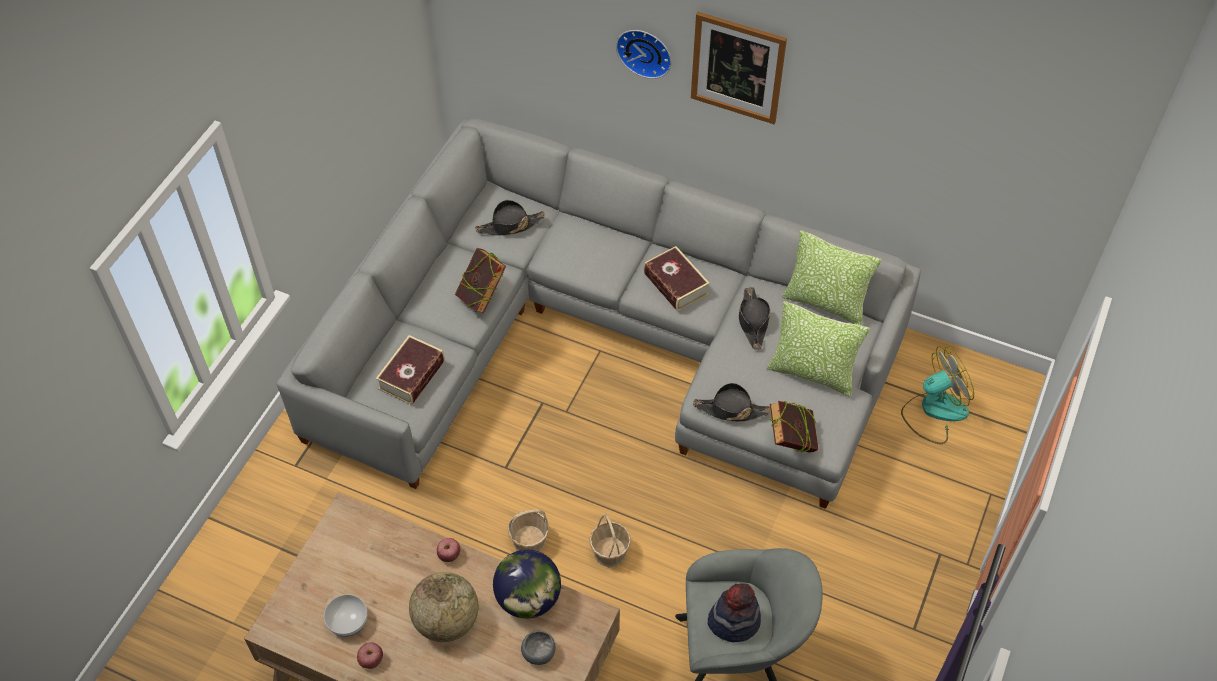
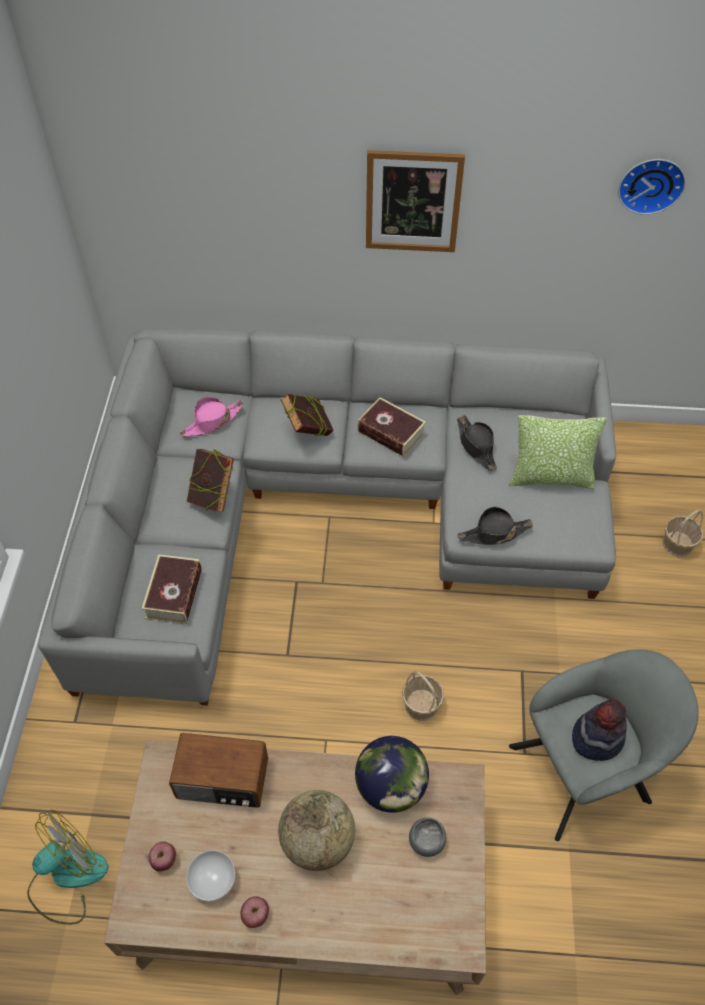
camera: 20 degrees left, 0 degrees up
apple [437,538,461,562] -> apple moved to [149,841,176,871]
black hat [475,200,545,236] -> pink hat [180,397,243,437]
basket [508,510,549,552] -> basket moved to [662,510,703,557]
wall clock [616,30,672,79] -> wall clock moved to [618,159,686,215]
book [770,401,818,453] -> book moved to [280,394,334,436]
pillow [782,230,881,326] -> none
fan [901,346,974,444] -> fan moved to [27,810,108,925]
none -> radio [169,733,268,808]

